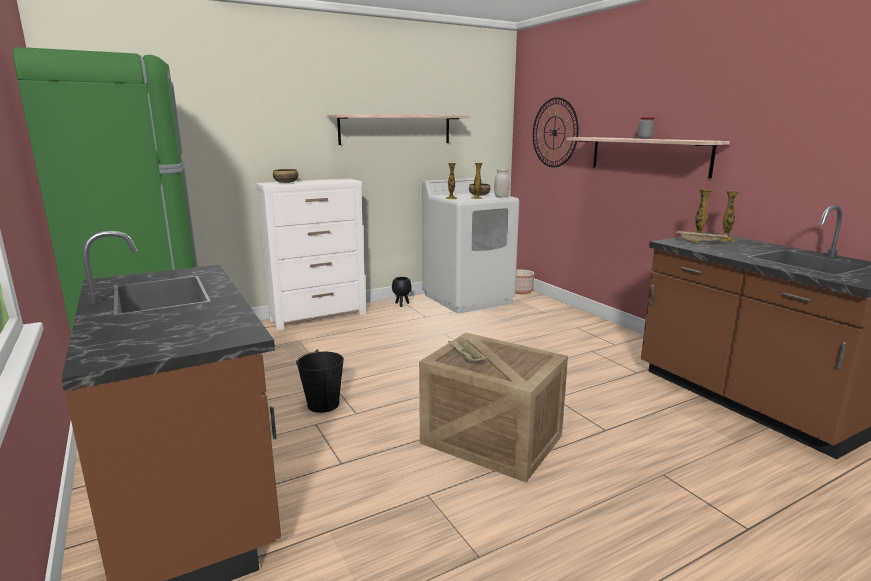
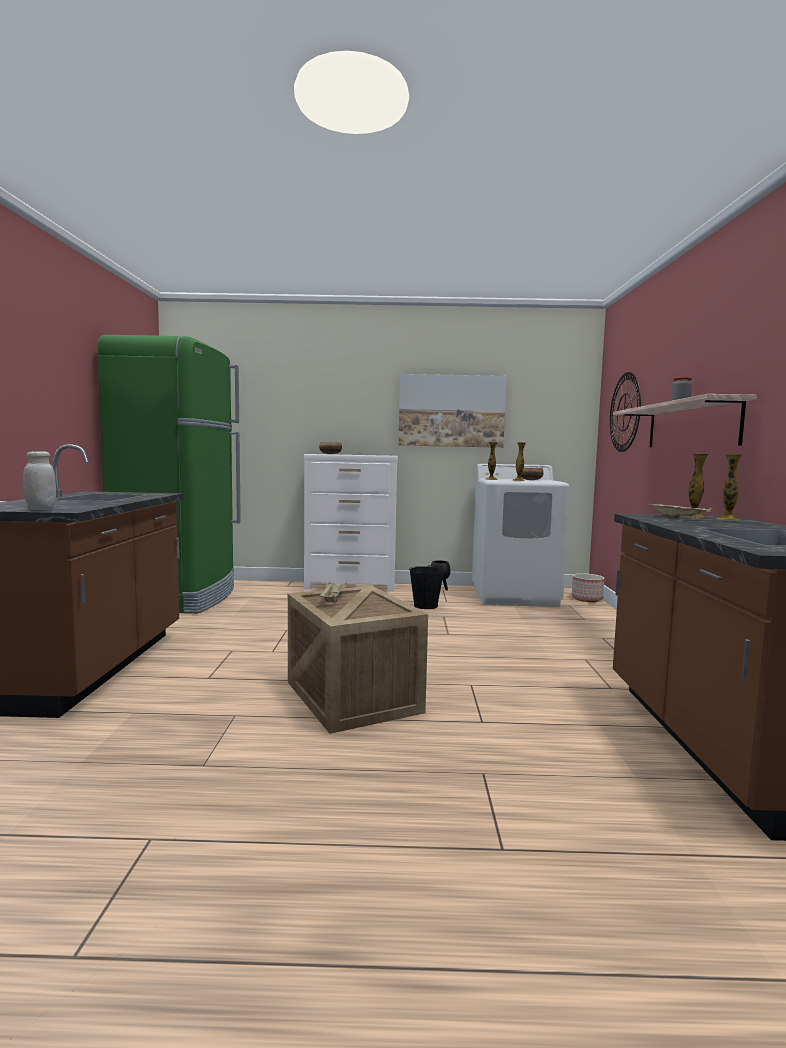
camera: 30 degrees right, 10 degrees down
black bucket [296,350,344,413] -> black bucket moved to [409,565,444,609]
shelf [327,114,471,145] -> picture [398,374,507,448]
white jar [494,168,510,197] -> white jar moved to [23,451,56,510]

